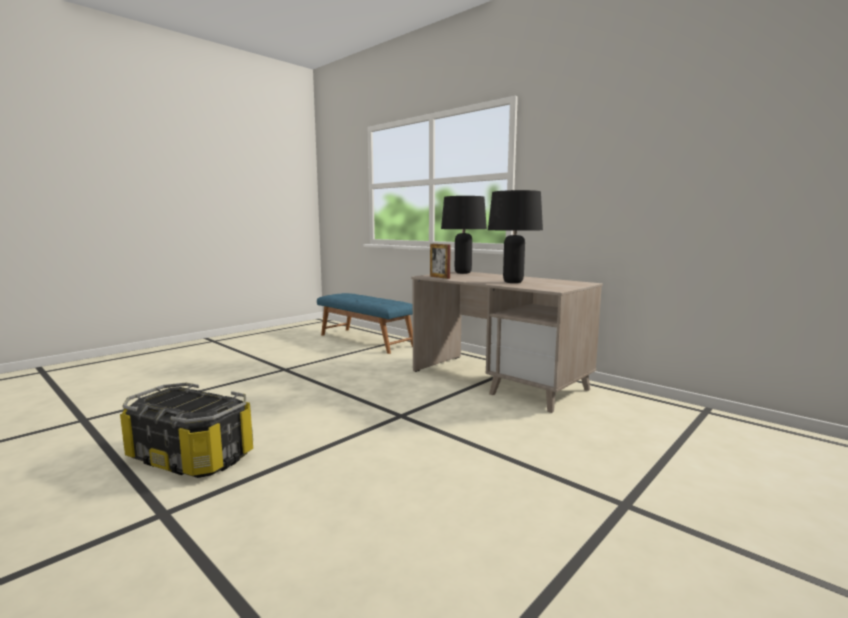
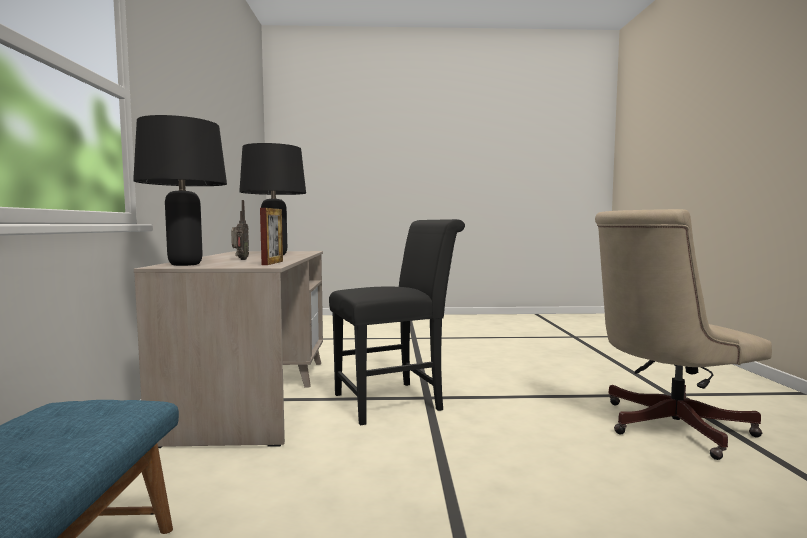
camera: 135 degrees left, 5 degrees down
storage box [120,383,253,478] -> beige office chair [595,209,772,460]
none -> radio [231,200,249,260]
none -> black chair [329,219,465,425]

